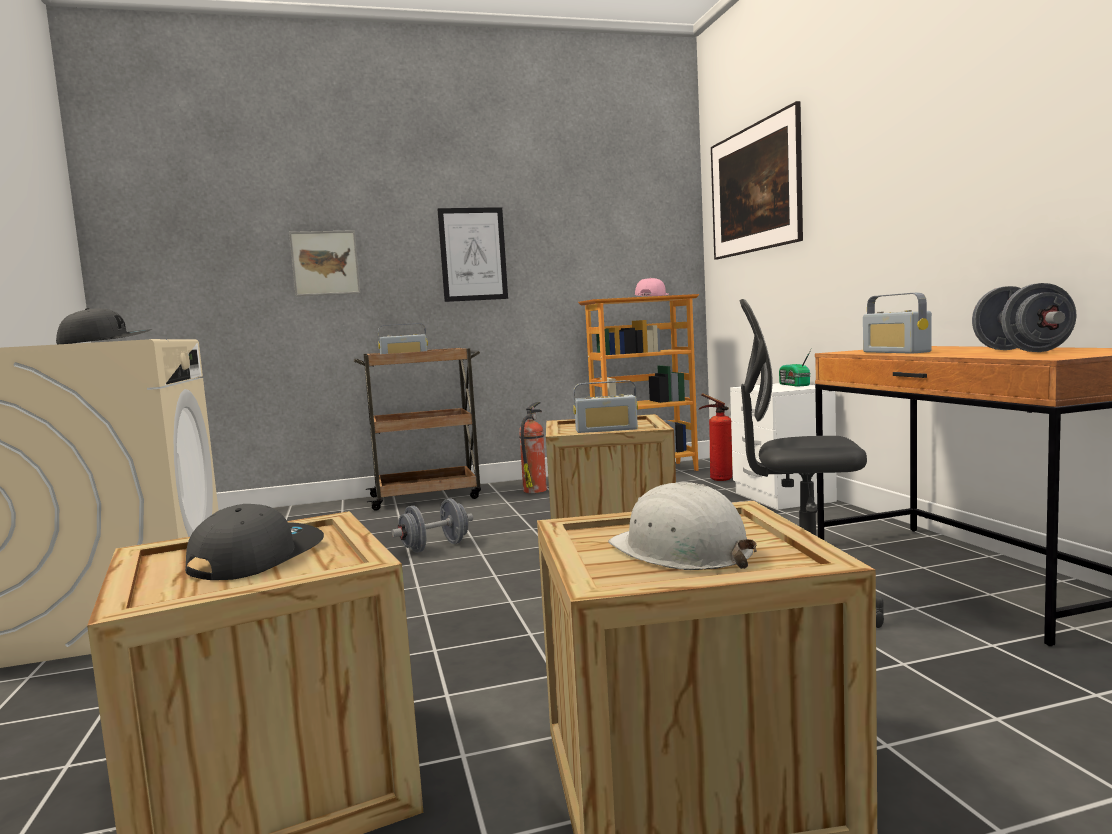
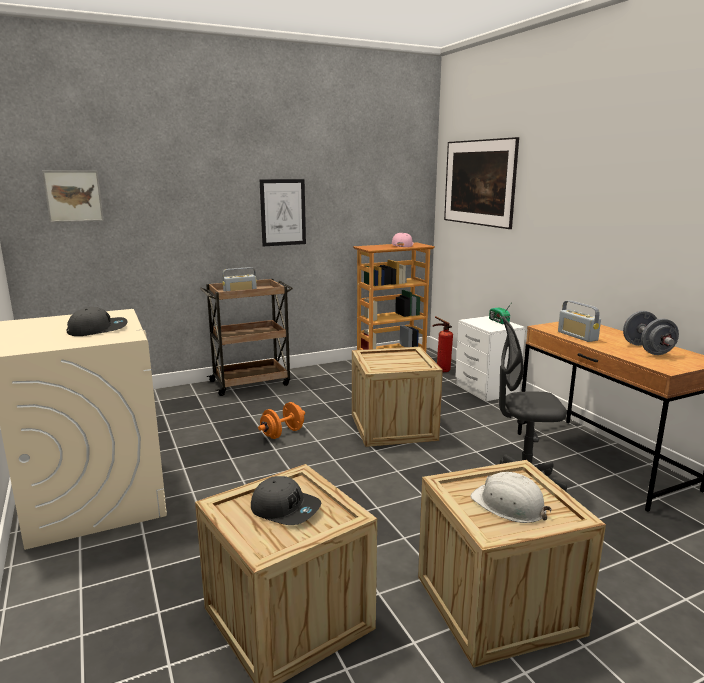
camera: 10 degrees left, 10 degrees up
grey cap [185,504,324,580] -> grey cap turned 105 degrees clockwise [251,476,321,525]
picture [289,230,360,296] -> picture moved to [42,171,104,223]
grey dumbbell [392,498,473,553] -> orange dumbbell [258,402,305,439]
fire extinguisher [519,402,547,493] -> none
radio [573,380,638,433] -> none

